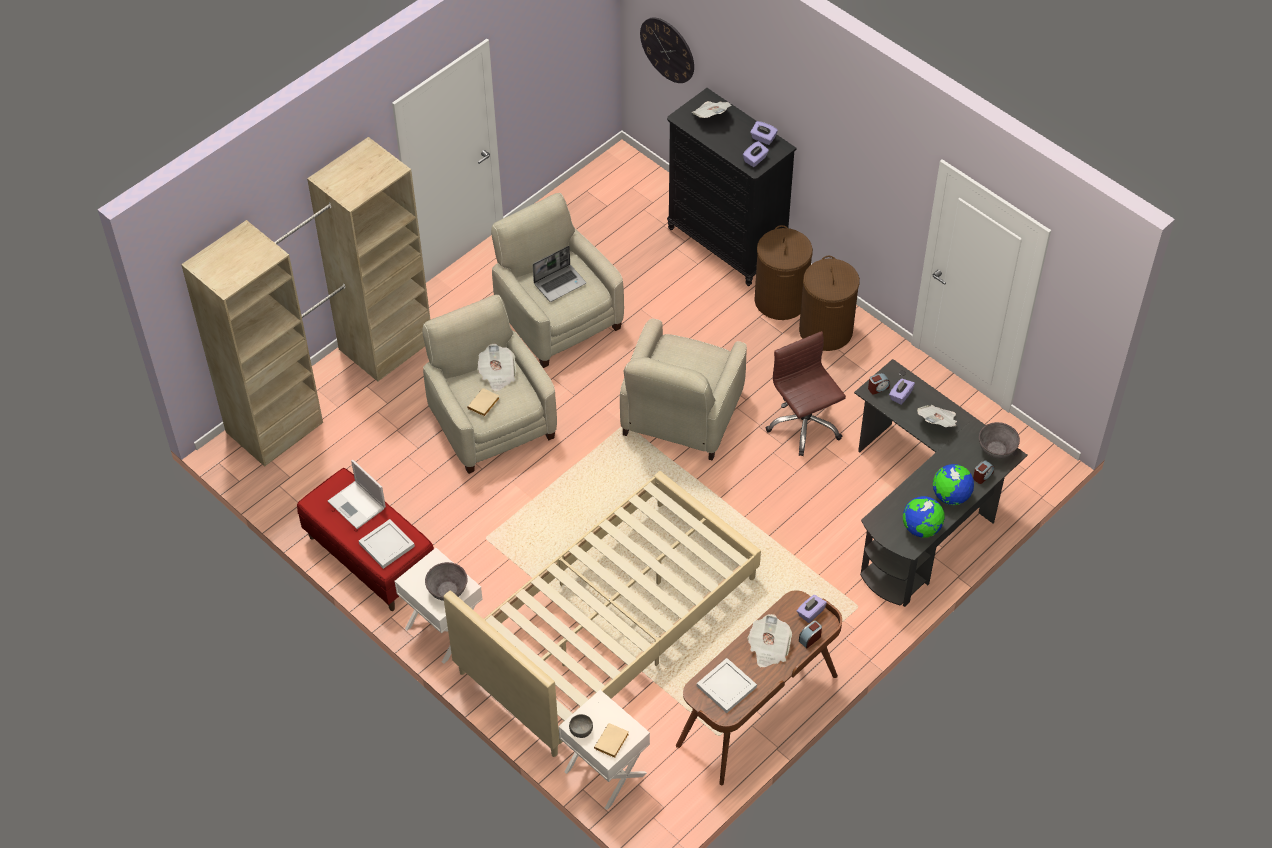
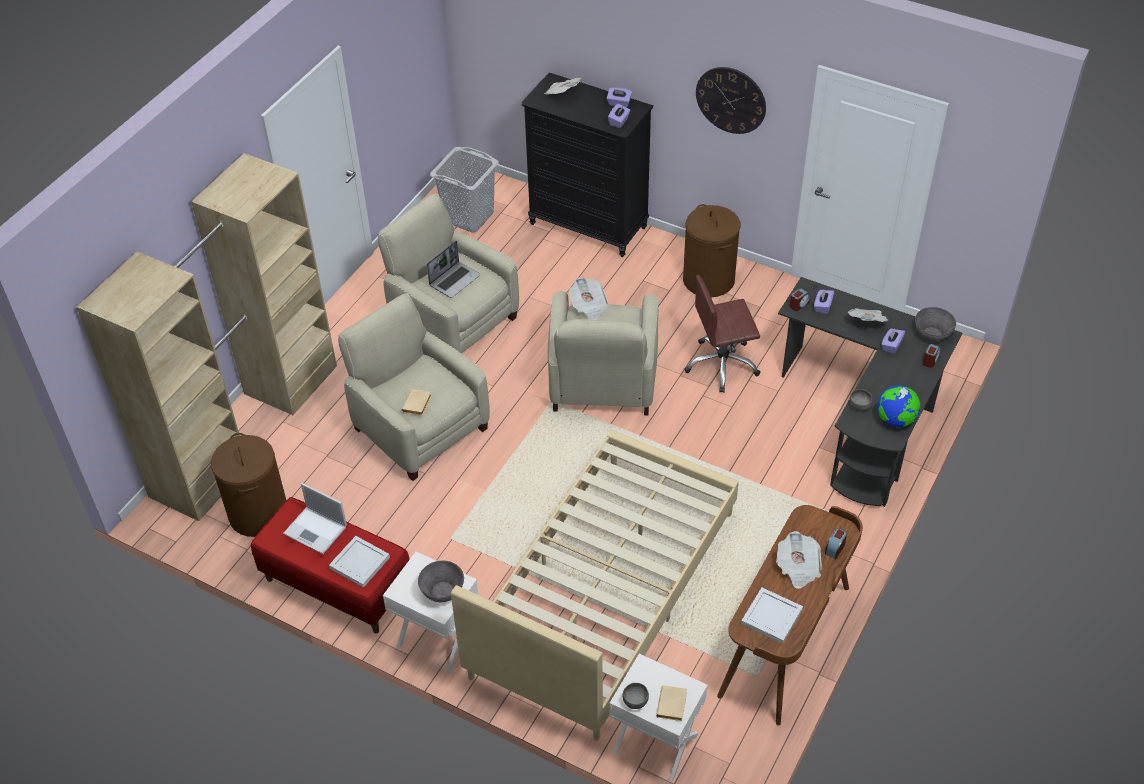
camera: 15 degrees left, 5 degrees down
newspaper [477,344,516,391] -> newspaper moved to [569,277,609,320]
wall clock [640,17,694,83] -> wall clock moved to [696,67,766,134]
brown laundry basket [754,225,813,320] -> brown laundry basket moved to [211,433,286,537]
brown office chair [766,331,846,456] -> brown office chair turned 60 degrees counterclockwise [684,275,760,393]
purple tissue box [797,595,827,623] -> purple tissue box moved to [881,328,905,354]
globe [933,464,974,505] -> none
none -> grey laundry basket [430,147,499,233]
none -> grey bowl [850,389,873,411]

